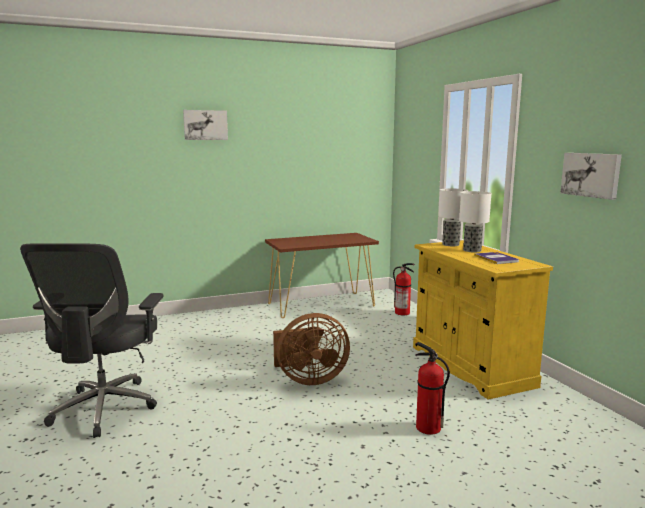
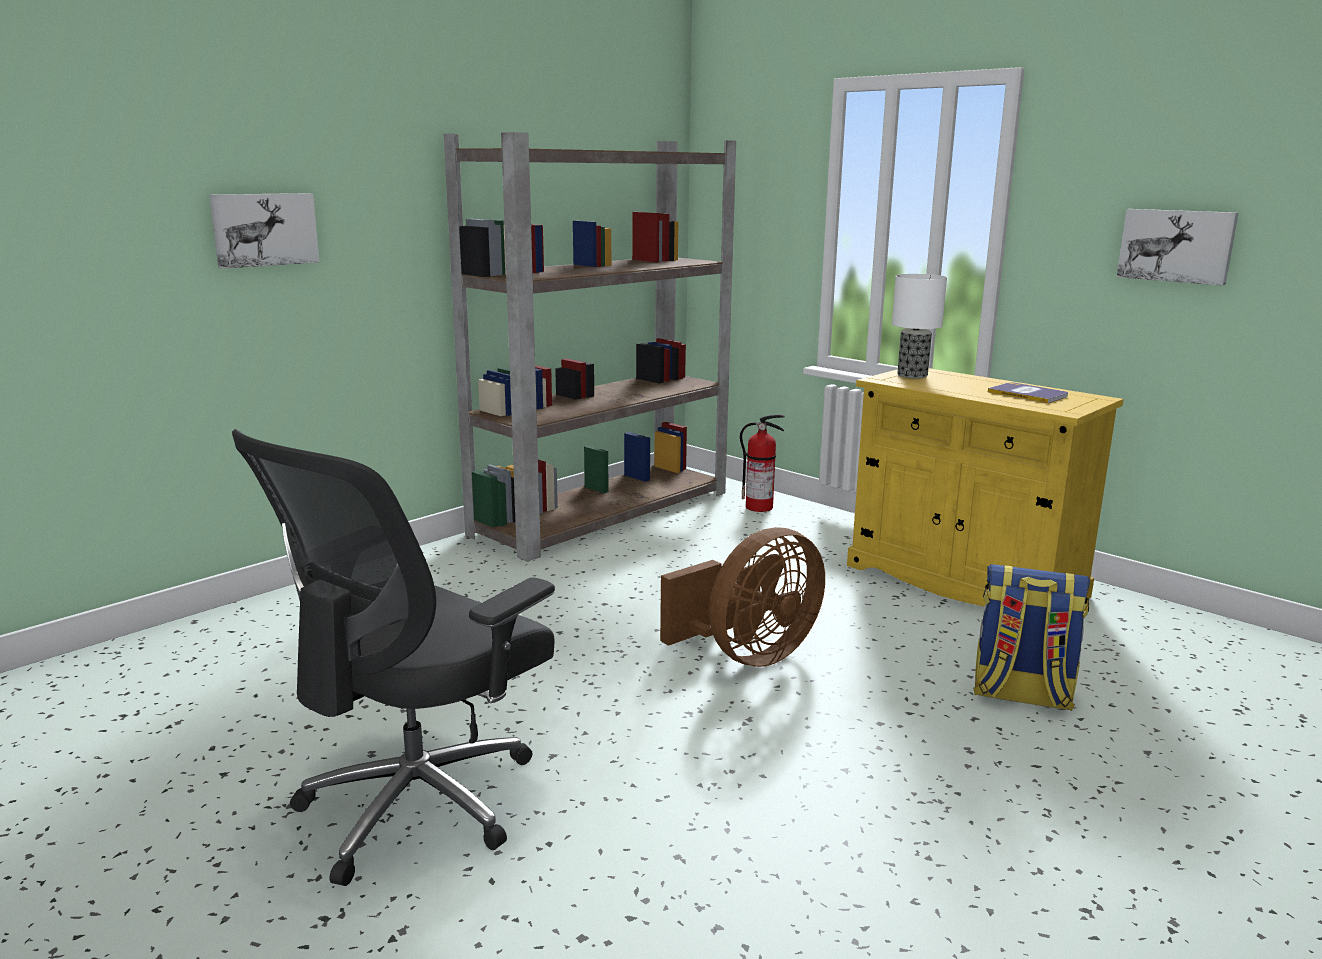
camera: 25 degrees left, 5 degrees up
office chair [20,243,164,438] -> office chair turned 60 degrees clockwise [232,429,555,886]
picture [183,110,228,140] -> picture moved to [209,193,319,269]
brown console table [265,233,379,318] -> brown bookcase [444,132,736,562]
fire extinguisher [415,342,450,435] -> backpack [973,564,1090,711]
table lamp [459,191,491,252] -> none

